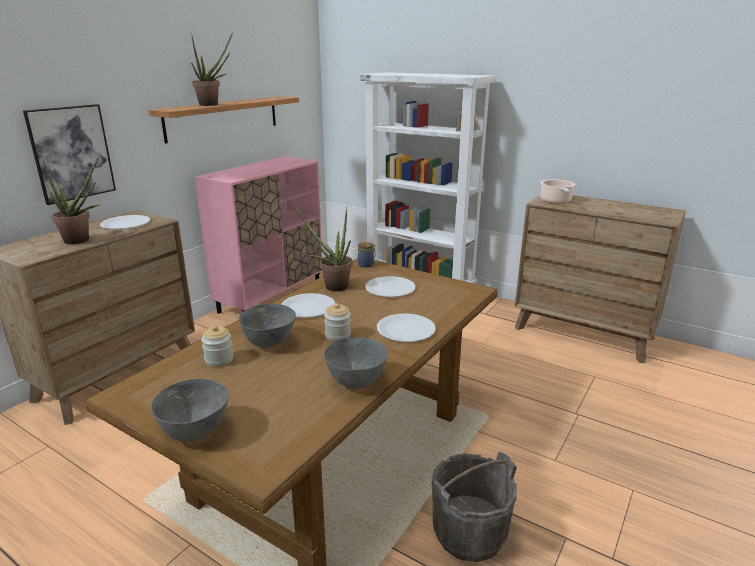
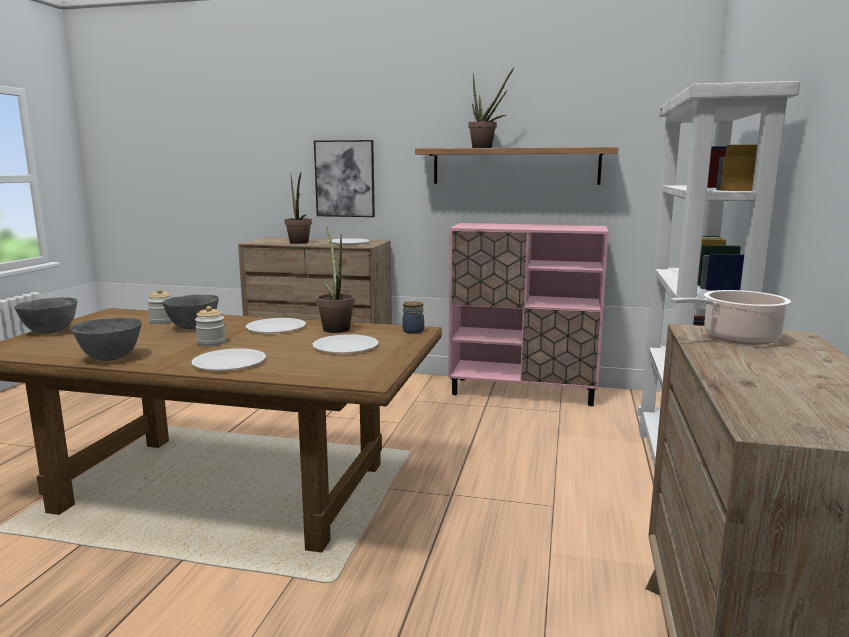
camera: 70 degrees right, 10 degrees down
grey bucket [432,452,517,562] -> none

